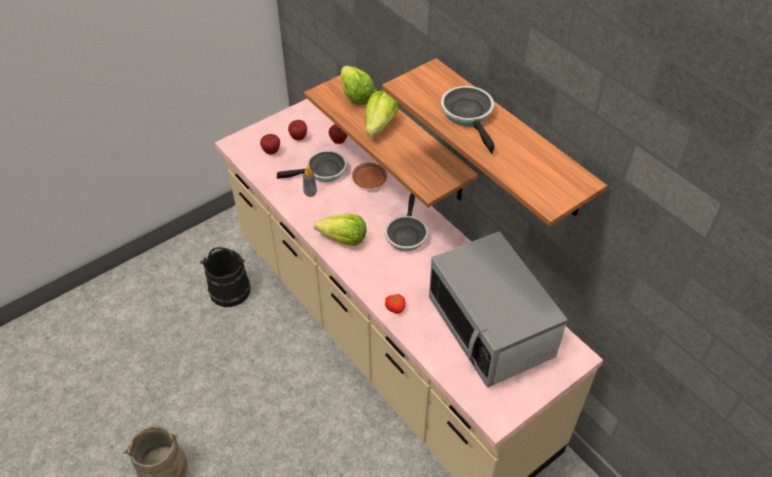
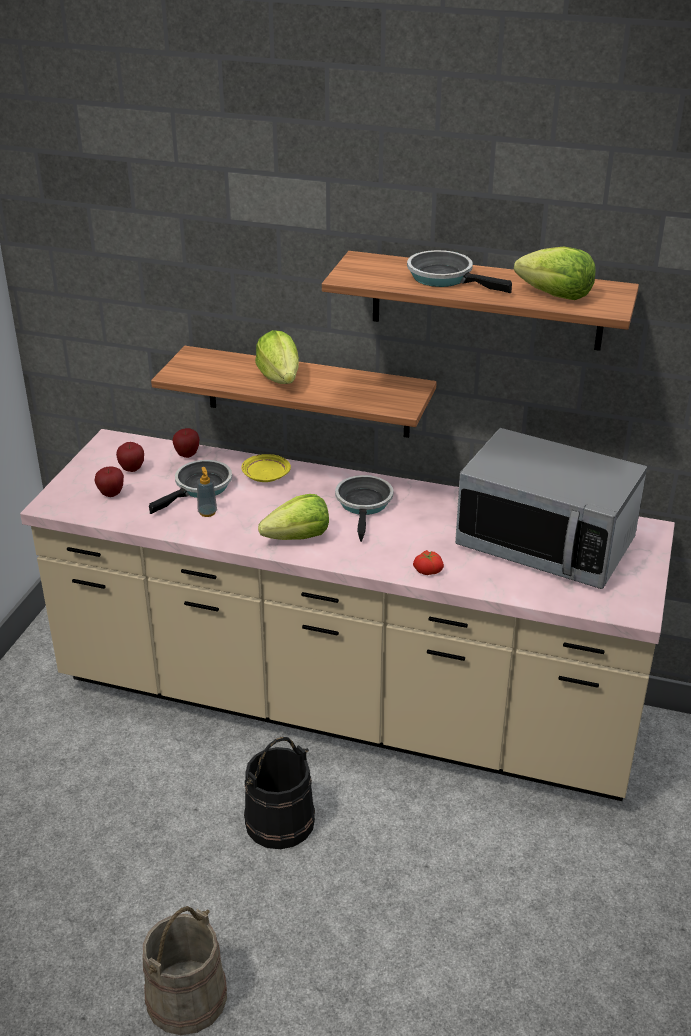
camera: 35 degrees left, 15 degrees down
black bucket [200,247,250,307] -> black bucket moved to [244,737,315,849]
lettuce [341,66,375,105] -> lettuce moved to [514,247,595,300]
brown plate [352,163,387,188] -> yellow plate [241,454,291,482]
frying pan [385,193,428,251] -> frying pan turned 150 degrees counterclockwise [335,475,394,542]

